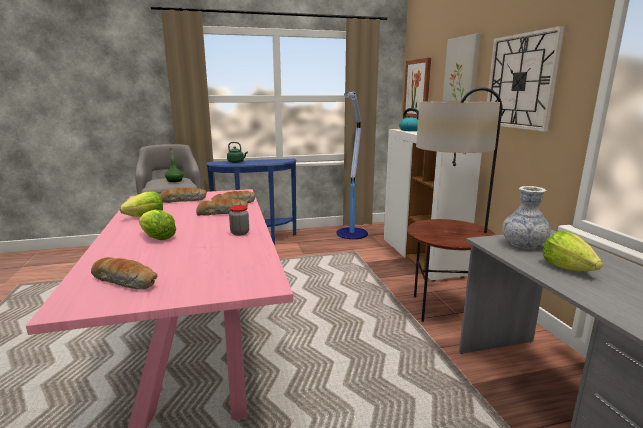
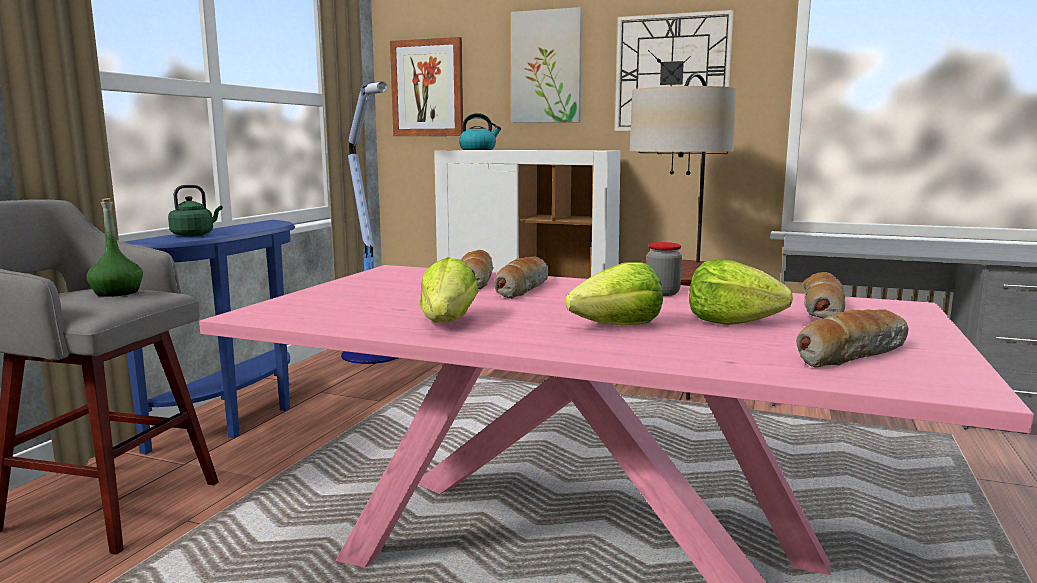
camera: 55 degrees left, 5 degrees down
bread [160,188,207,203] -> bread moved to [803,272,845,319]
vase [502,186,551,249] -> none
lettuce [542,231,603,271] -> lettuce moved to [689,260,793,325]

